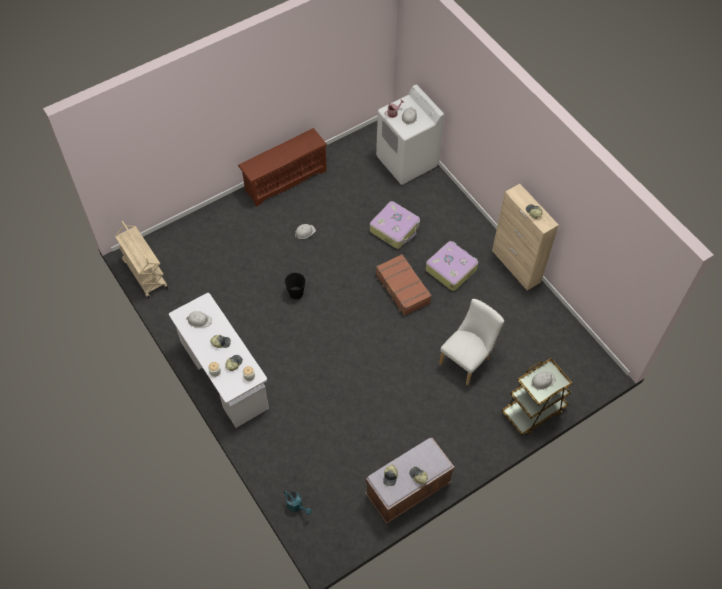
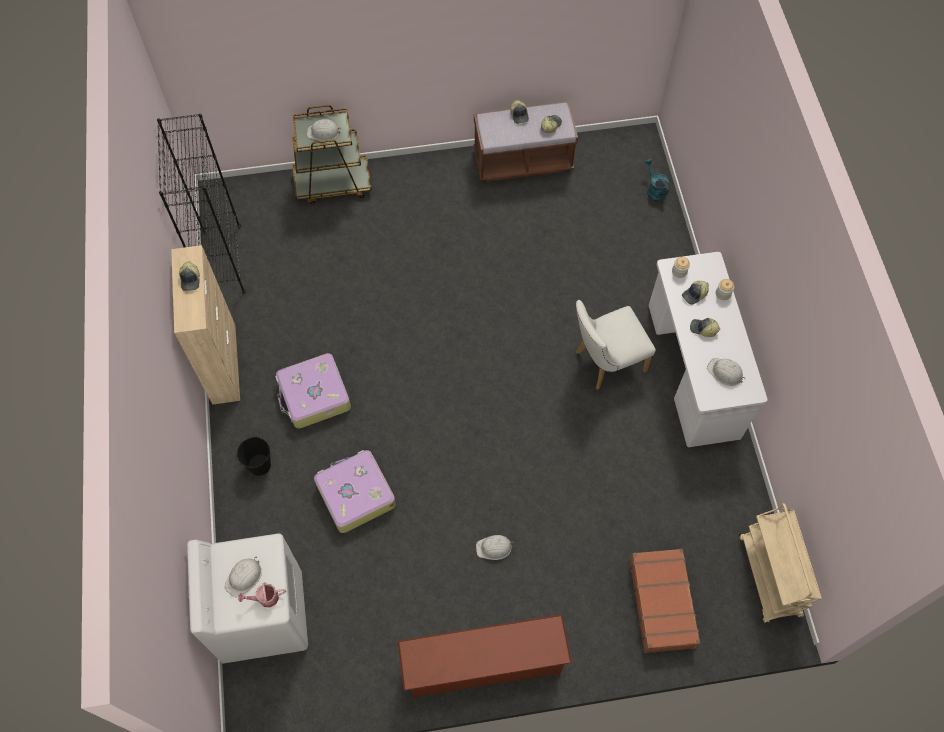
camera: 155 degrees left, 5 degrees up
black bucket [284,272,306,299] -> black bucket moved to [236,437,271,476]
brown suitcase [376,254,432,316] -> brown suitcase moved to [629,549,700,653]
white chair [439,299,504,385] -> white chair moved to [576,300,656,390]
none -> black bookcase [157,113,246,293]

